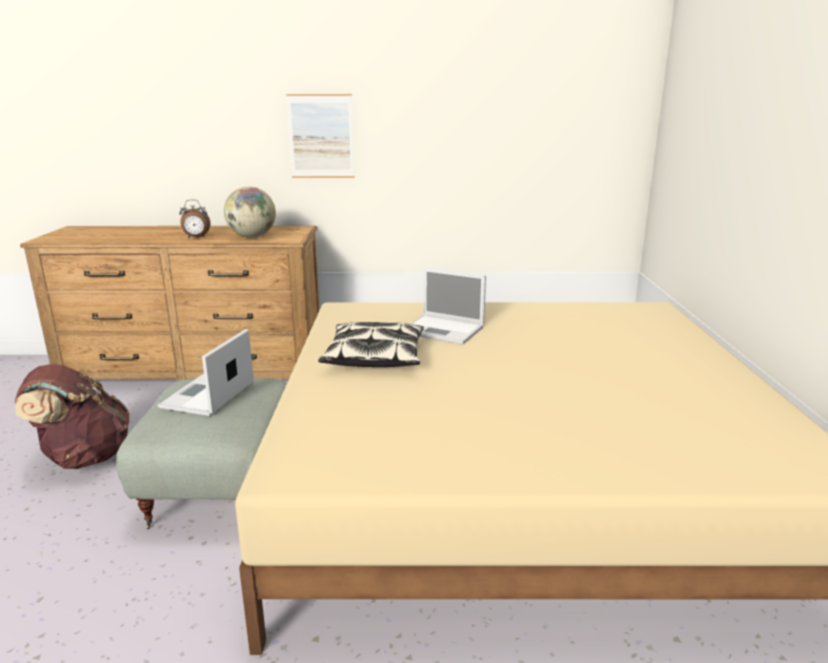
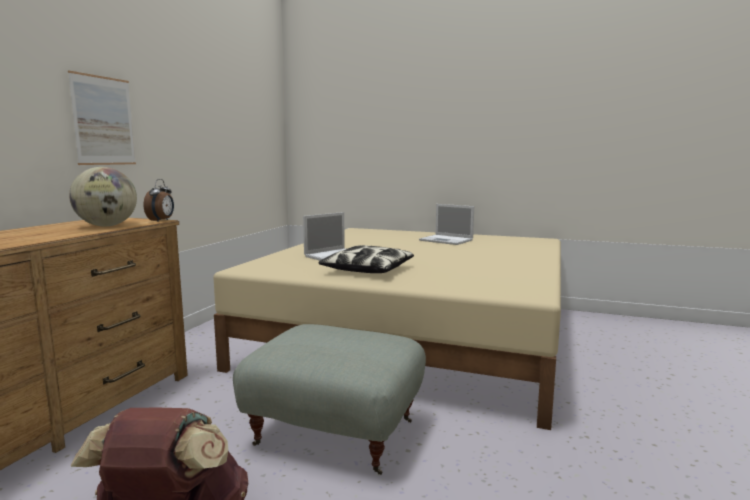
camera: 70 degrees left, 10 degrees down
laptop [158,329,254,416] -> laptop moved to [419,204,474,245]
alarm clock [179,200,210,239] -> alarm clock moved to [144,179,174,222]

